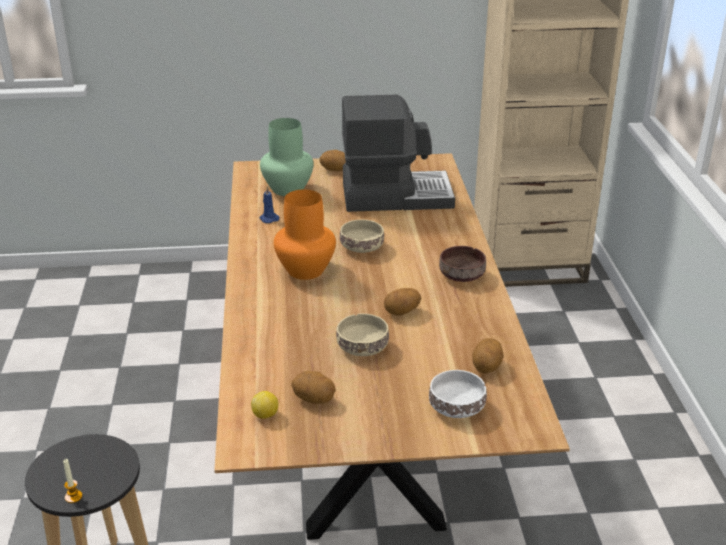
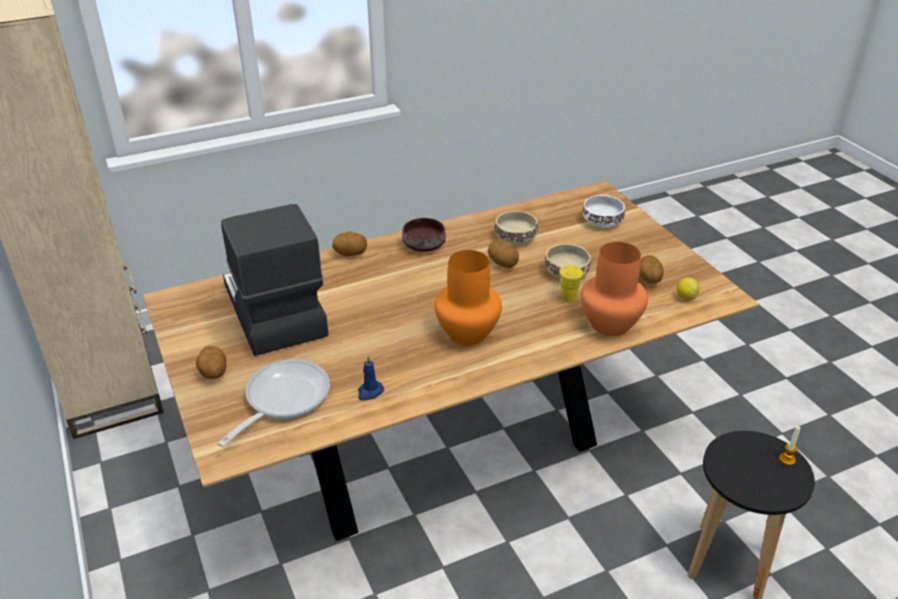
camera: 110 degrees left, 5 degrees up
green vase [260,118,314,196] -> frying pan [217,359,330,447]
beige bowl [340,220,384,253] -> beige bowl moved to [495,211,538,244]
potato [472,338,503,374] -> potato moved to [332,231,367,256]
none -> yellow cup [560,265,583,303]
none -> orange vase [581,242,648,336]

